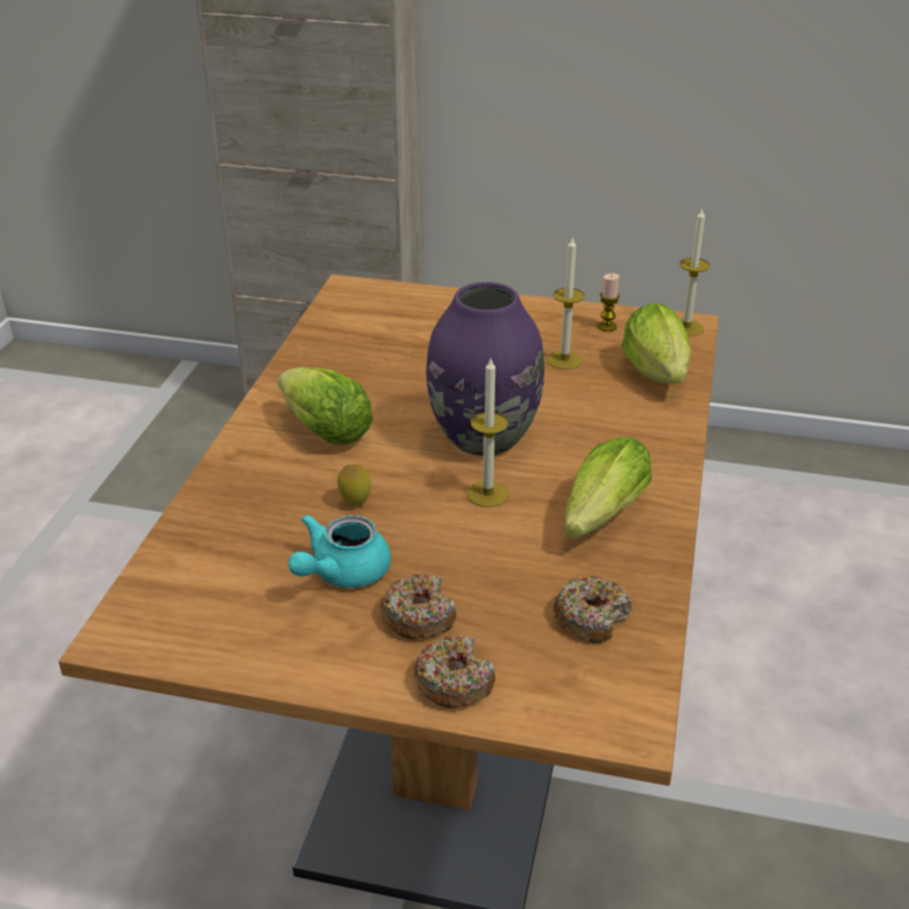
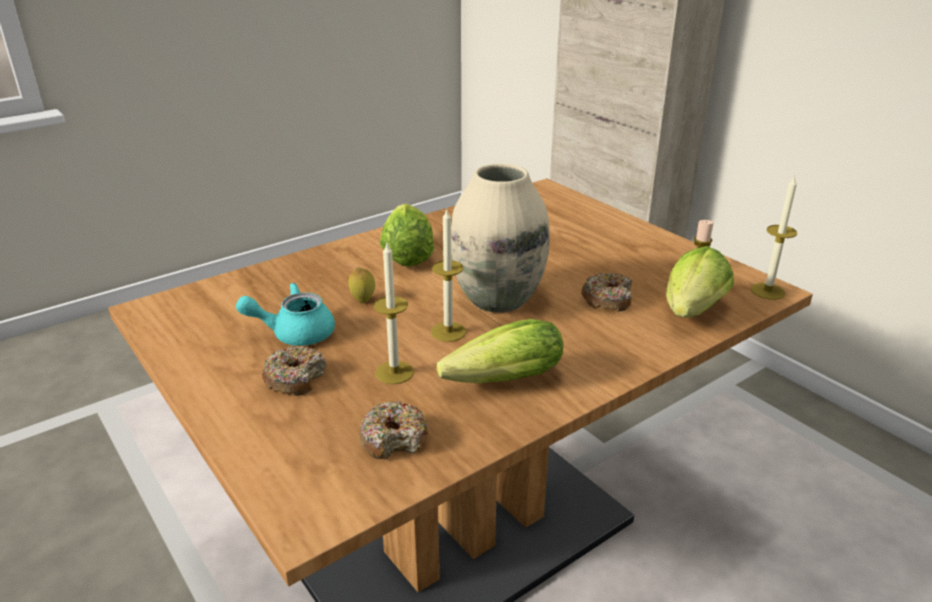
camera: 40 degrees right, 5 degrees down
donut [413,634,495,709] -> donut moved to [581,273,632,312]
purple vase [426,282,544,456] -> beige vase [451,164,550,313]
candle [547,236,585,370] -> candle moved to [373,243,414,384]

